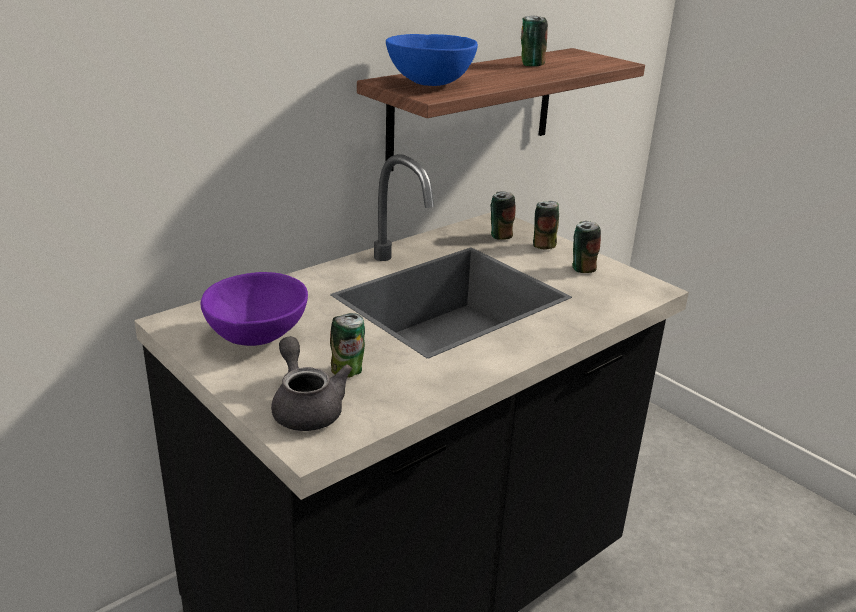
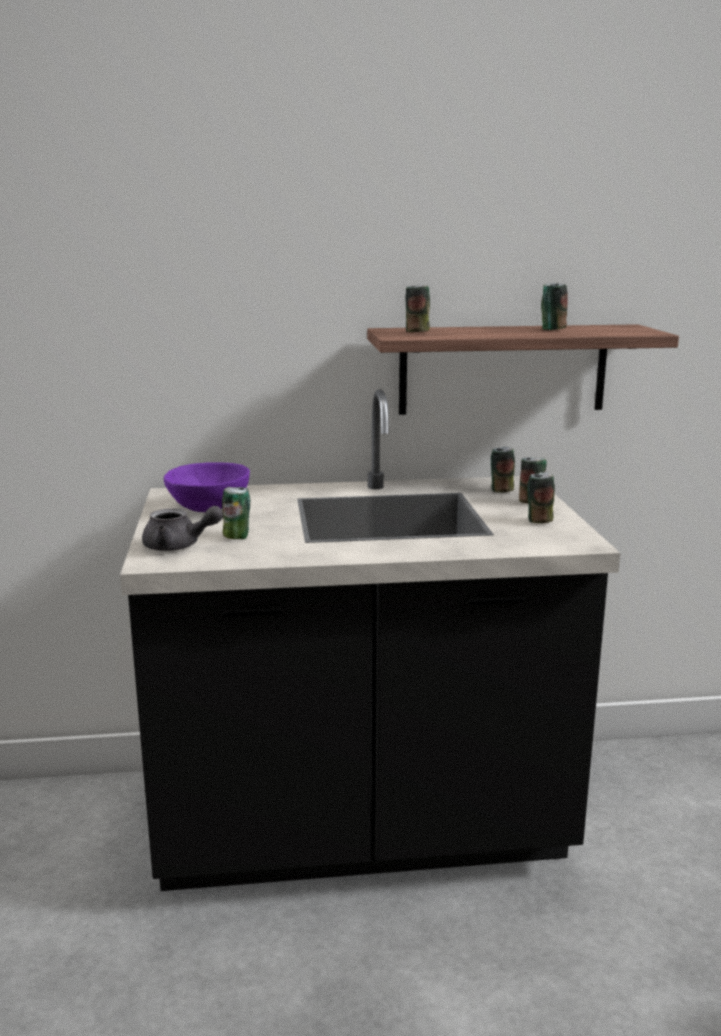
camera: 35 degrees right, 10 degrees down
grey teapot [271,336,352,431] -> grey teapot turned 90 degrees clockwise [142,506,223,551]
blue bowl [386,34,478,86] -> can [406,285,430,332]

